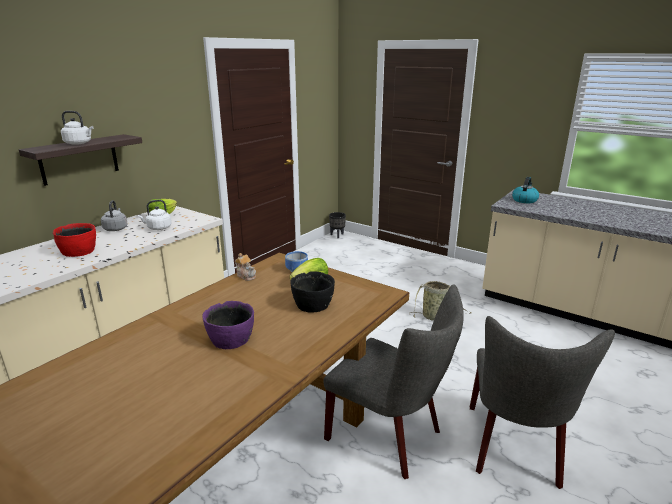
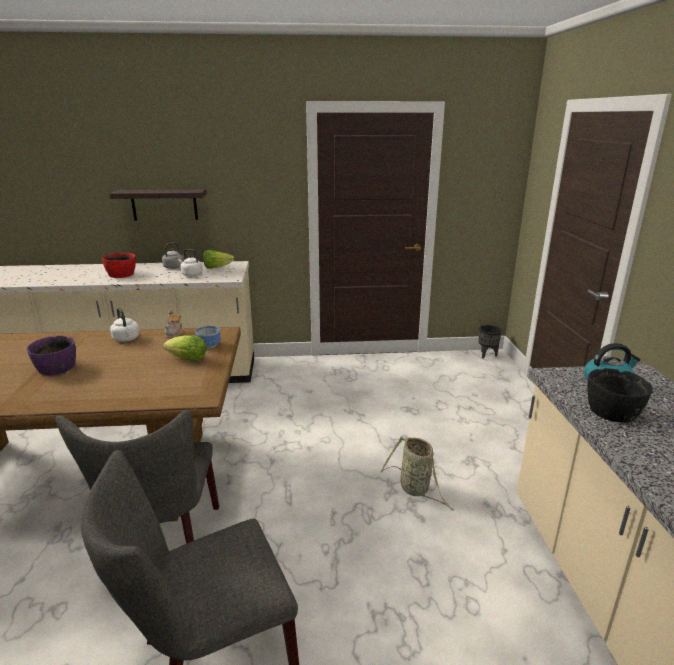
camera: 50 degrees right, 0 degrees up
white kettle [61,111,94,145] -> white kettle moved to [110,308,139,342]
black bowl [290,271,335,312] -> black bowl moved to [587,368,653,423]

